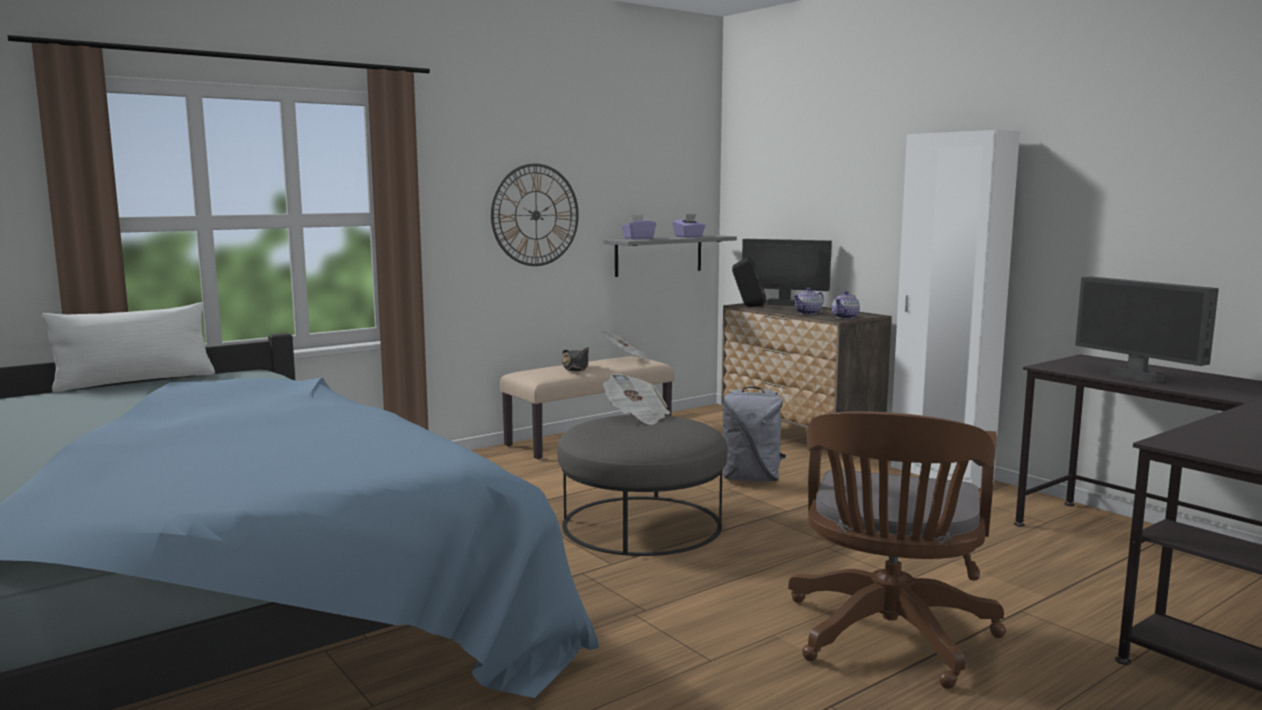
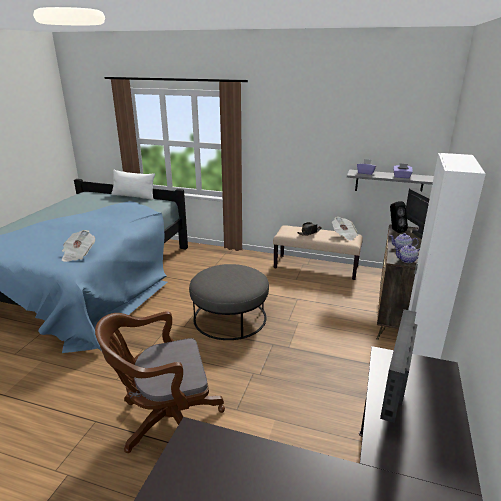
camera: 55 degrees right, 15 degrees up
wall clock [491,164,579,266] -> none
newspaper [603,373,671,425] -> newspaper moved to [62,230,95,262]
grey backpack [722,386,786,482] -> none

